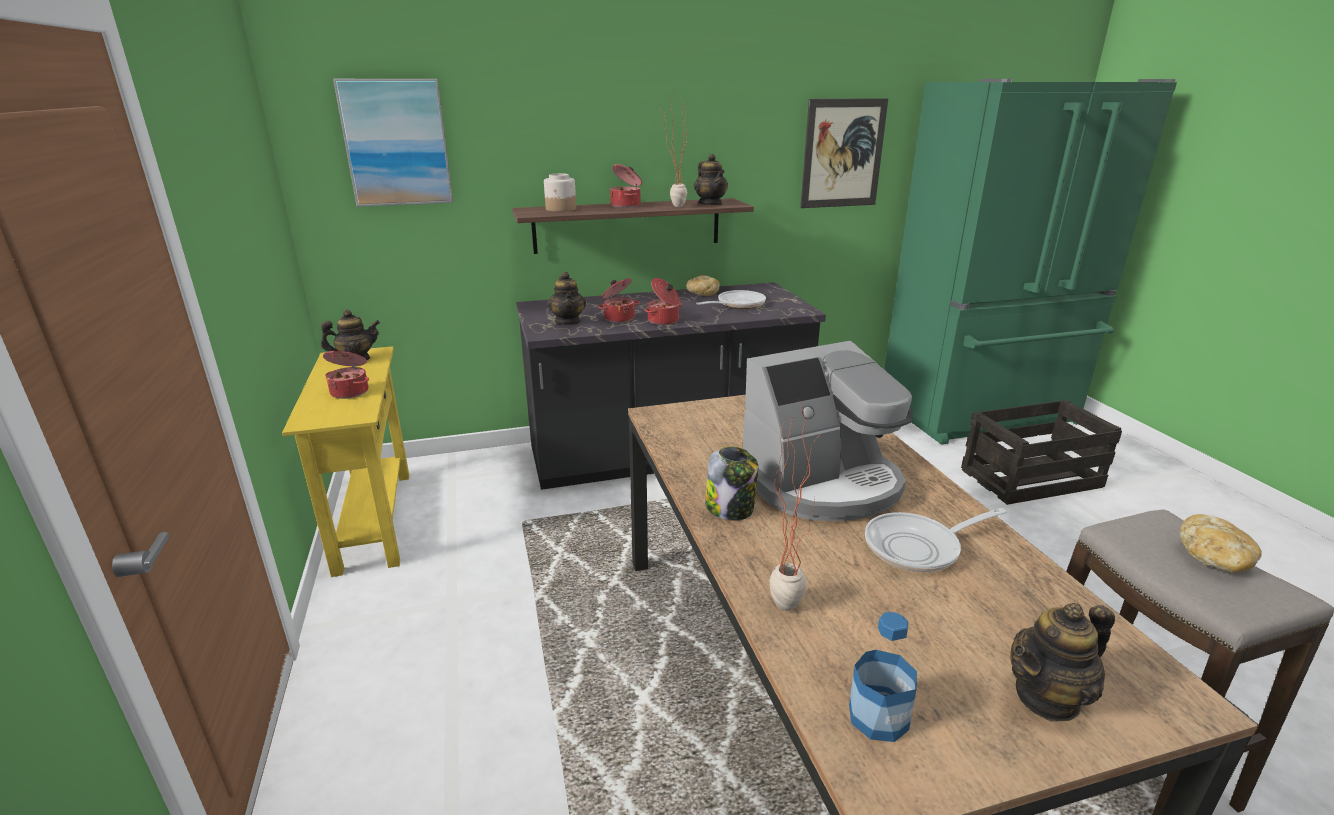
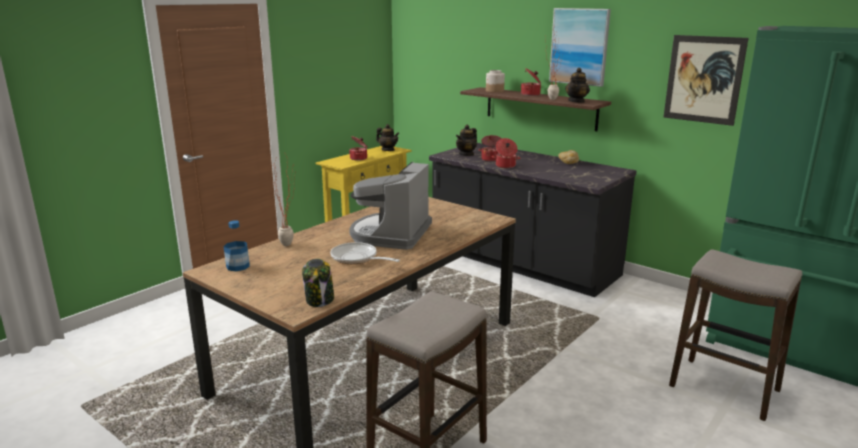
camera: 55 degrees right, 5 degrees down
picture [333,79,453,207] -> picture moved to [549,8,611,87]
frying pan [696,290,766,309] -> none
jar [705,446,758,520] -> jar moved to [302,258,334,307]
coffee machine [743,341,913,521] -> coffee machine turned 75 degrees clockwise [349,162,432,250]
crate [961,400,1122,505] -> stool [669,249,802,421]
teapot [1010,603,1115,722] -> none
bread [1180,514,1261,572] -> none

